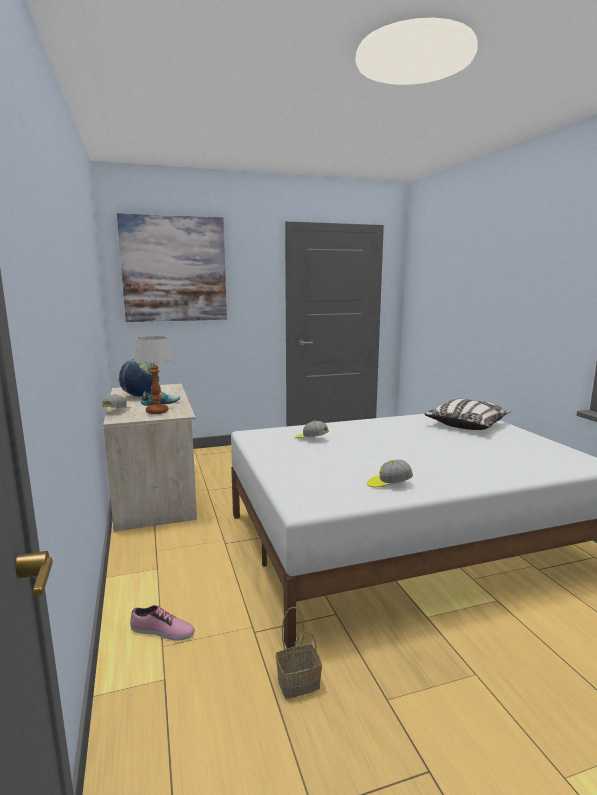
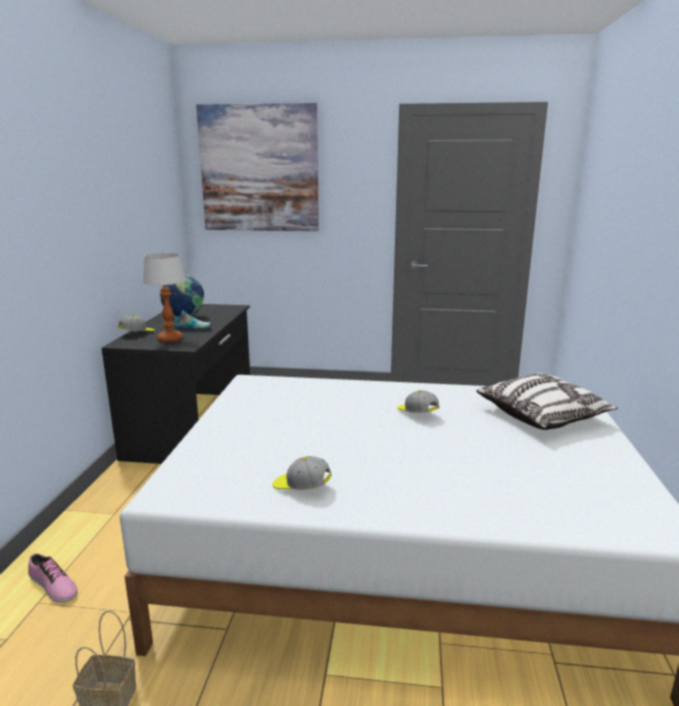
camera: 25 degrees right, 5 degrees up
beige desk [103,384,197,532] -> black desk [101,304,250,464]
cap [295,421,329,438] -> cap moved to [397,390,440,413]

